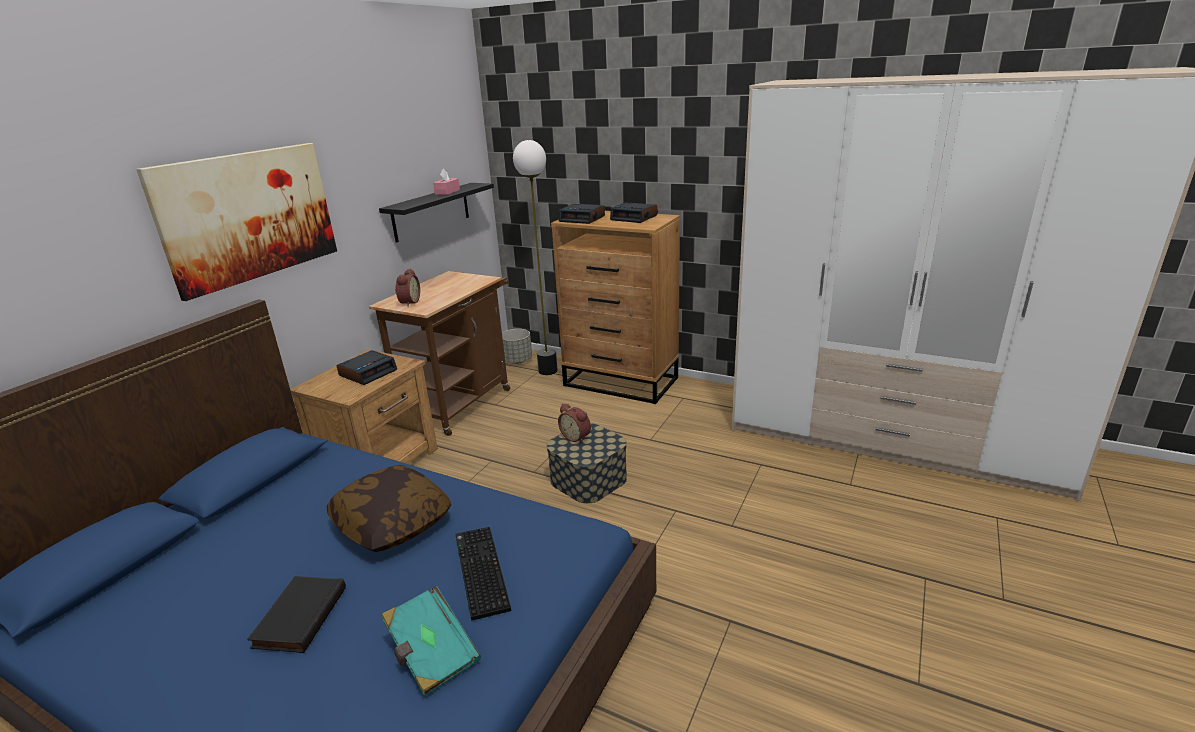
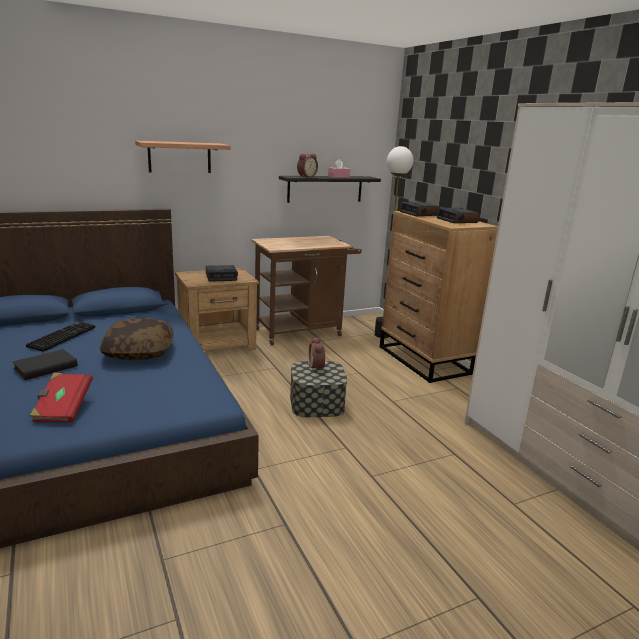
camera: 35 degrees right, 5 degrees down
picture [136,143,337,301] -> shelf [135,140,230,173]
turquoise book [381,586,481,697] -> red book [30,373,93,422]
alarm clock [395,268,420,307] -> alarm clock moved to [297,154,318,177]
keyboard [456,527,511,620] -> keyboard moved to [26,322,95,352]
grey planter [502,329,532,364] -> none

